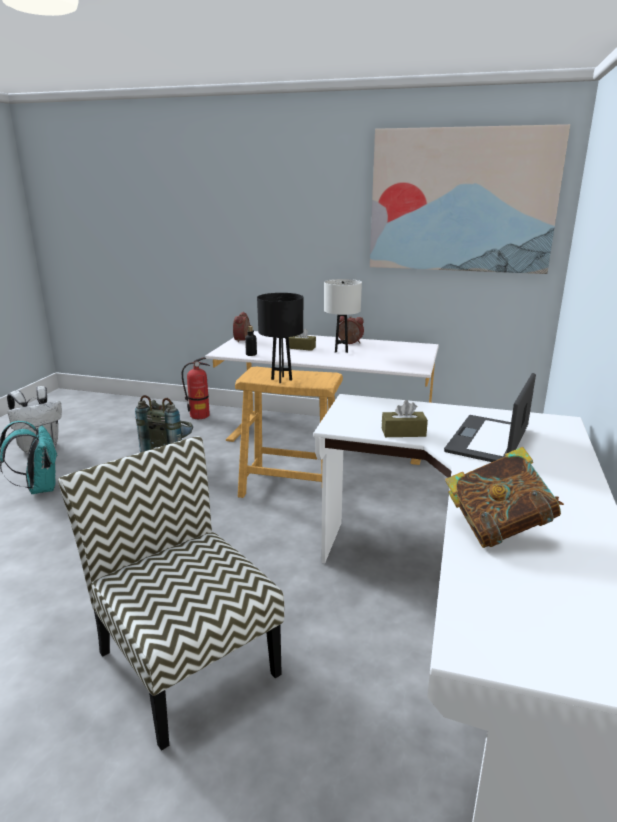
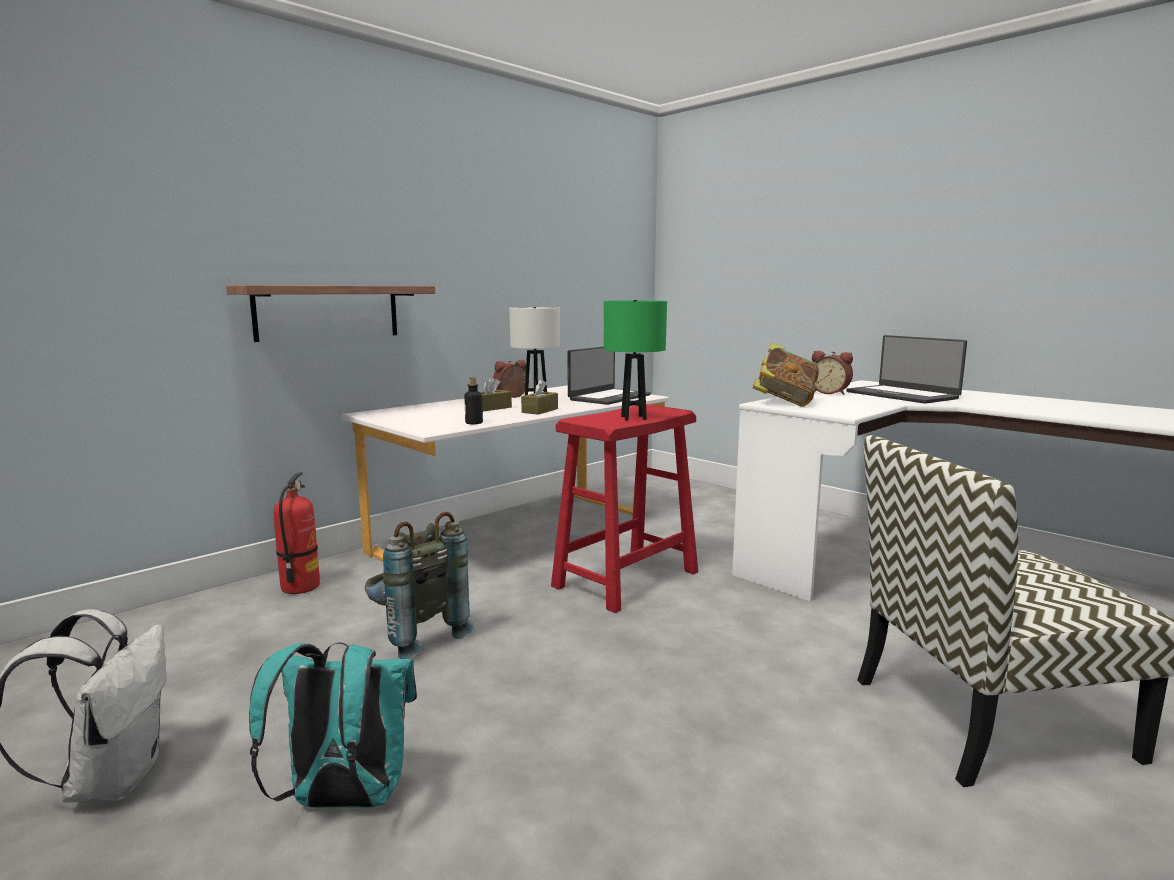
camera: 60 degrees left, 10 degrees down
alarm clock [233,312,251,343] -> alarm clock moved to [812,351,853,395]
beige stool [235,366,343,498] -> red stool [551,404,698,613]
black table lamp [257,293,303,383] -> green table lamp [604,300,667,421]
picture [370,124,570,274] -> none
brown tissue box [382,400,428,437] -> brown tissue box moved to [521,379,558,415]
book [445,447,564,548] -> book moved to [753,343,819,407]
none -> shelf [226,285,435,342]
none -> laptop [567,347,651,405]

